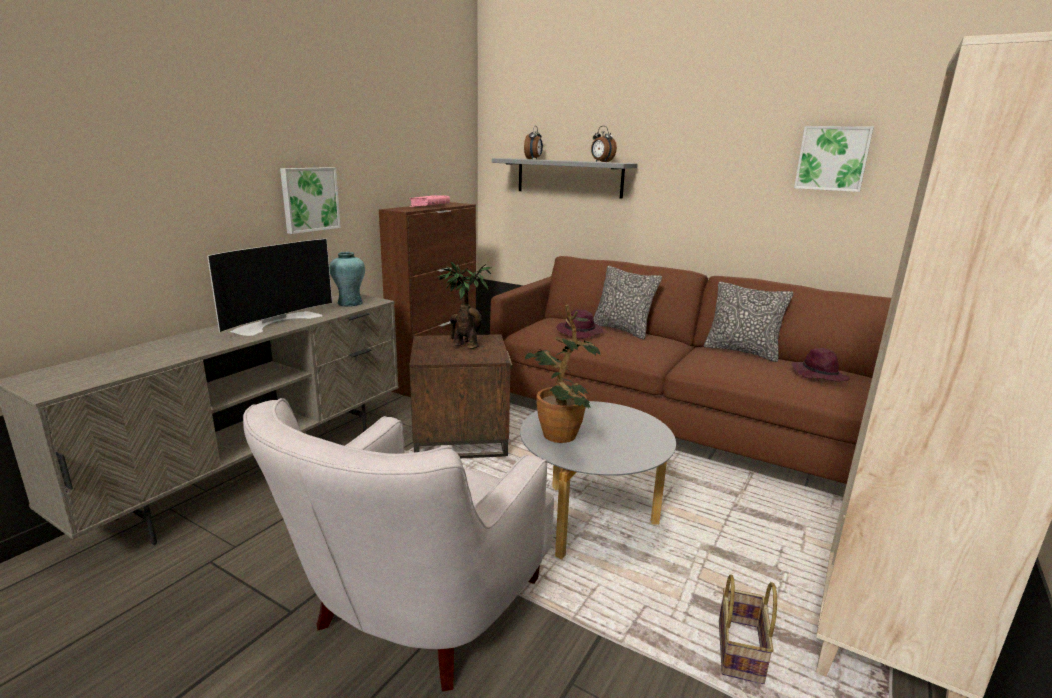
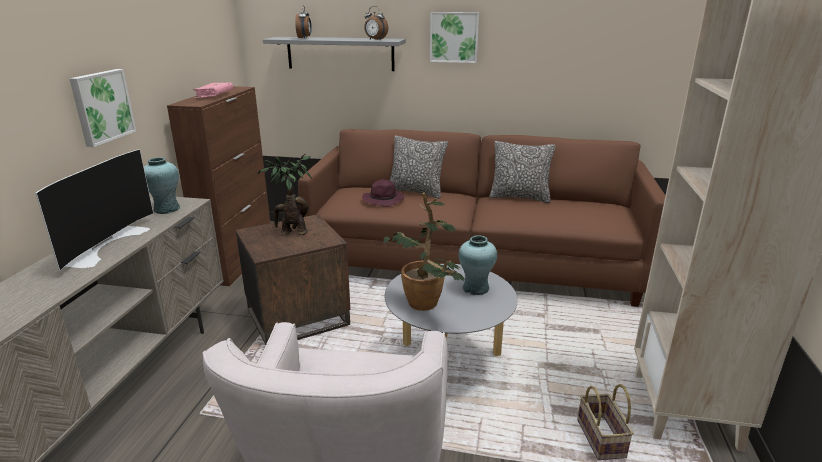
camera: 20 degrees left, 5 degrees up
purple hat [791,348,850,381] -> none
picture [794,126,874,192] -> picture moved to [430,12,479,63]
none -> turquoise vase [459,235,497,295]

